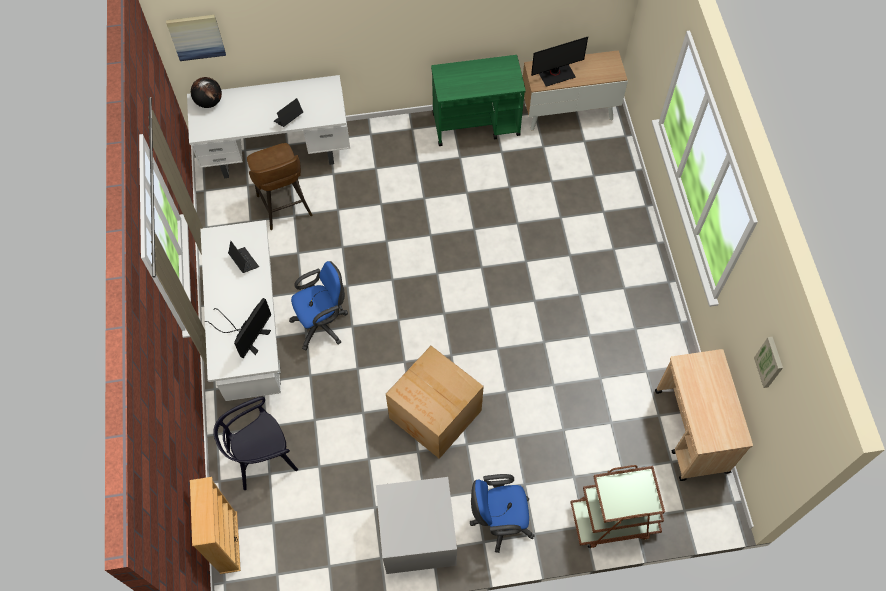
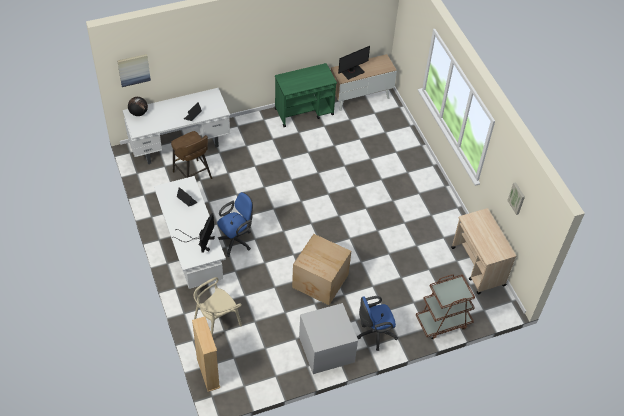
camera: 15 degrees left, 10 degrees down
black chair [213,397,298,490] -> beige chair [194,277,242,337]

